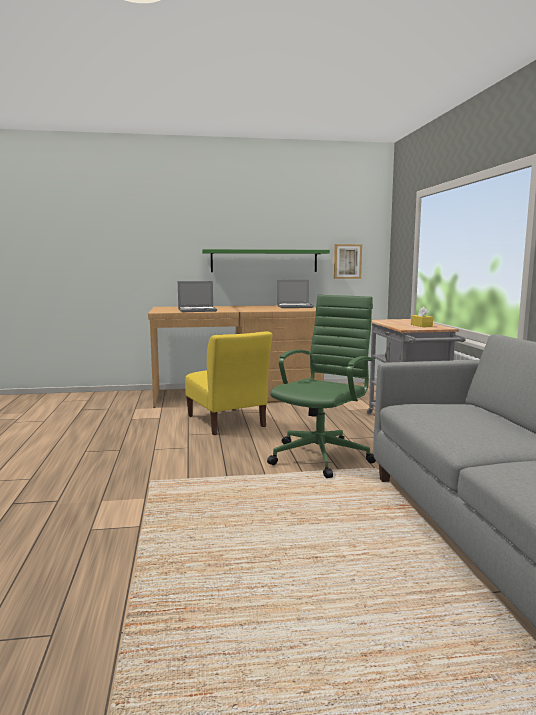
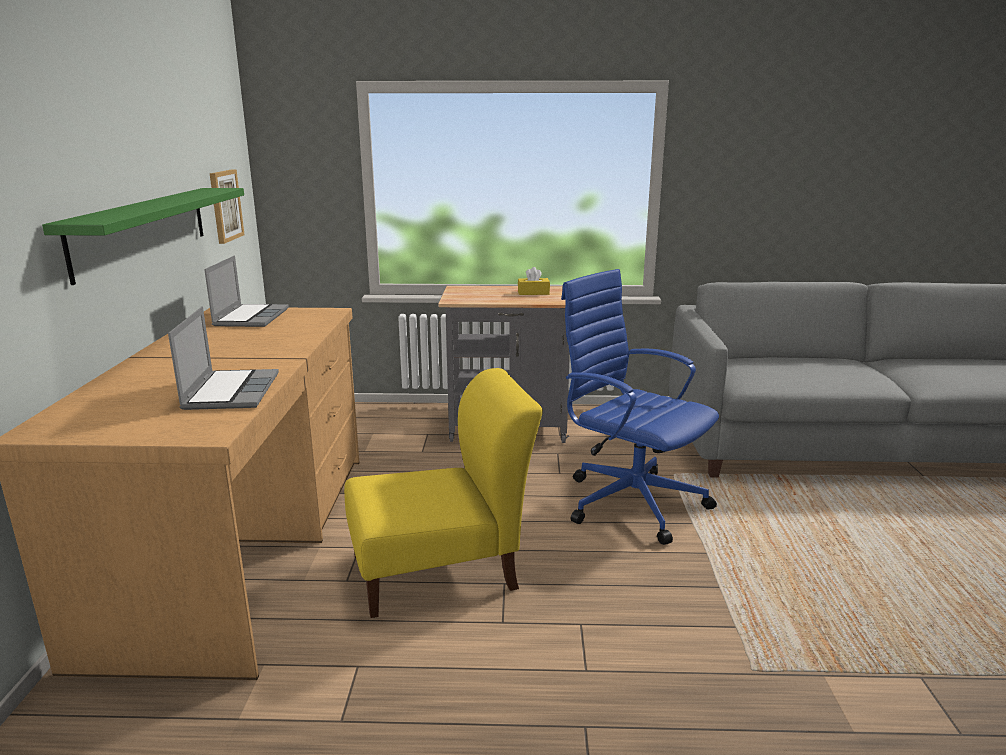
camera: 80 degrees left, 10 degrees up
green office chair [267,295,376,478] -> blue office chair [561,269,719,545]

